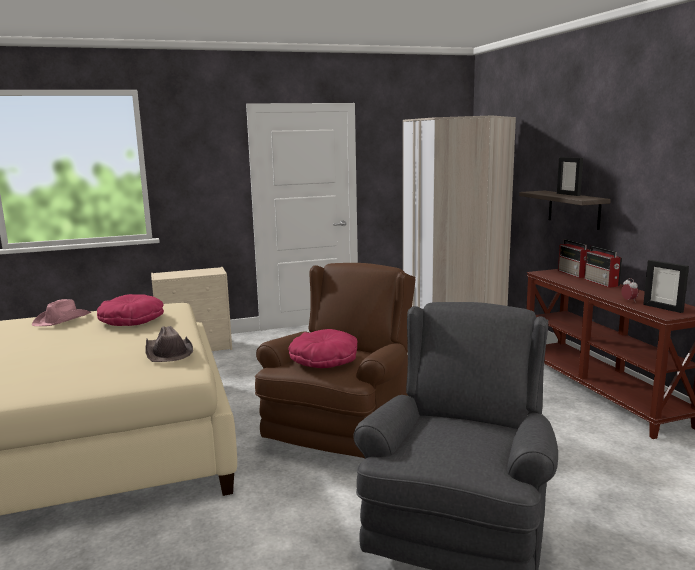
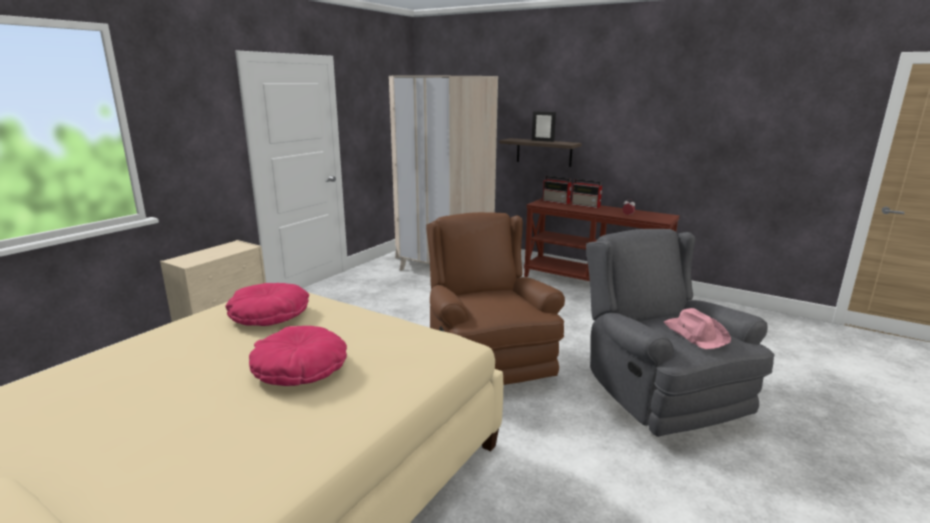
camera: 40 degrees left, 5 degrees up
pink hat [32,299,91,326] -> pink hat moved to [664,308,731,349]
brown hat [145,326,193,362] -> none
pink pillow [288,329,357,368] -> pink pillow moved to [249,326,347,386]
picture frame [643,260,689,313] -> none

